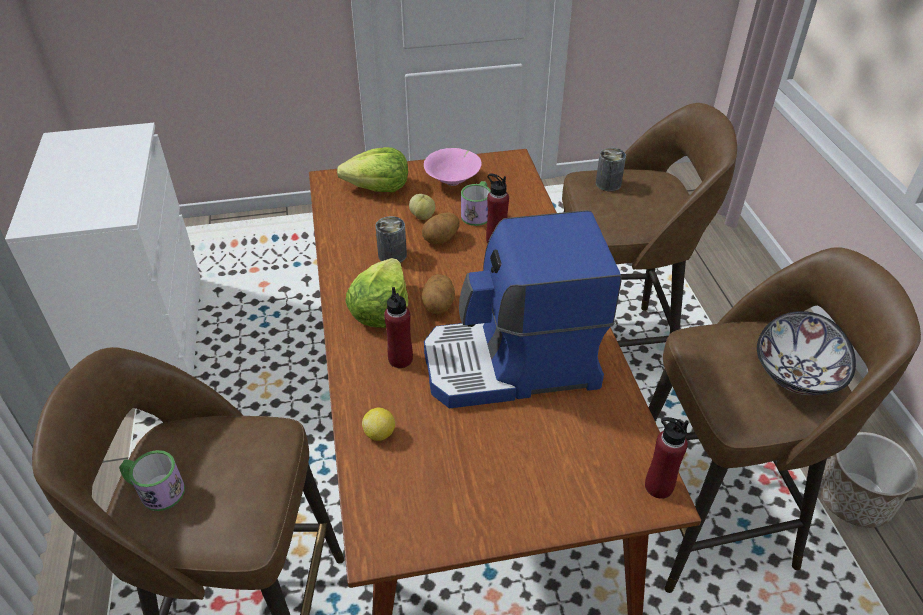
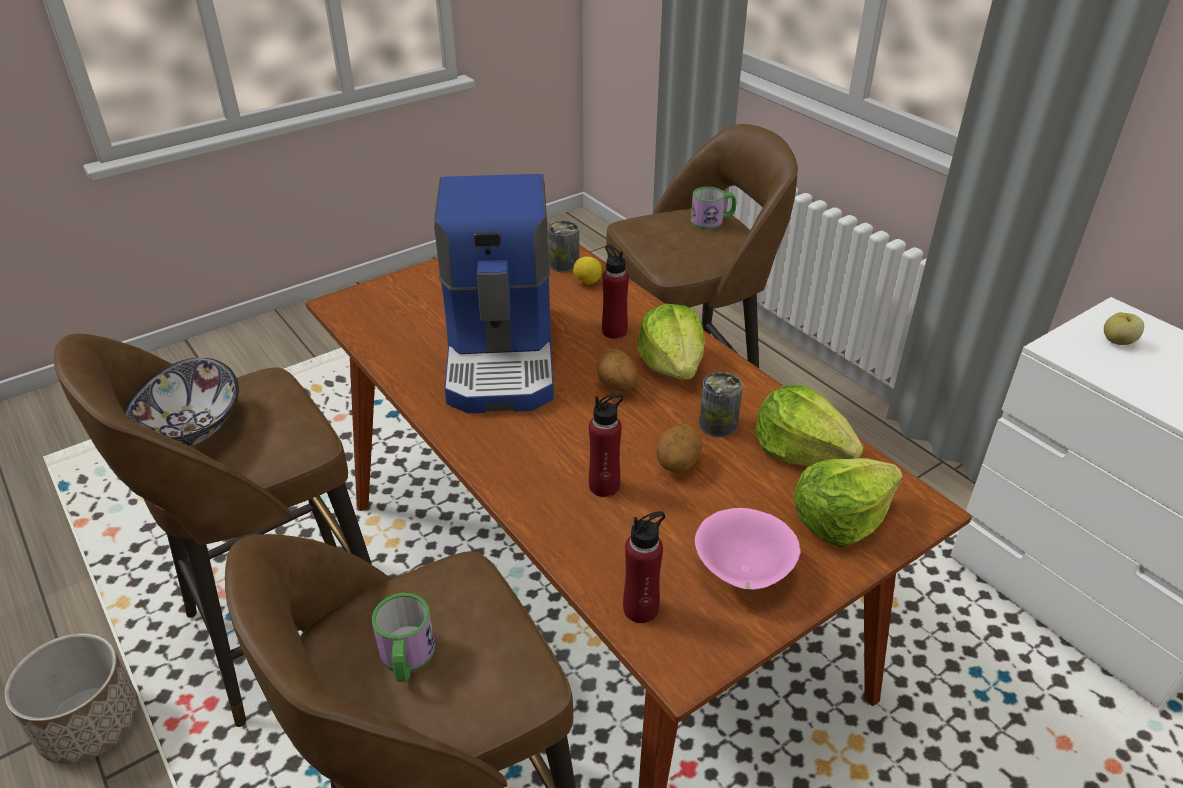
camera: 155 degrees right, 5 degrees down
apple [409,194,435,220] -> apple moved to [1104,312,1144,345]
coffee machine [424,210,622,408] -> coffee machine turned 120 degrees clockwise [434,174,554,414]
mug [461,181,491,226] -> mug moved to [372,593,435,682]
can [596,148,626,191] -> can moved to [548,221,579,272]
red bottle [645,417,689,499] -> red bottle moved to [623,511,665,623]
none -> lettuce [755,385,864,465]

